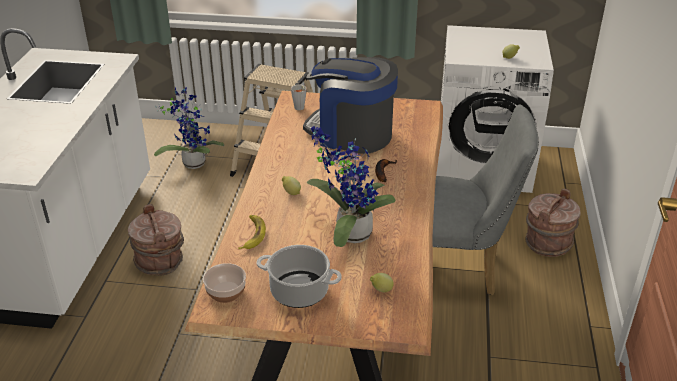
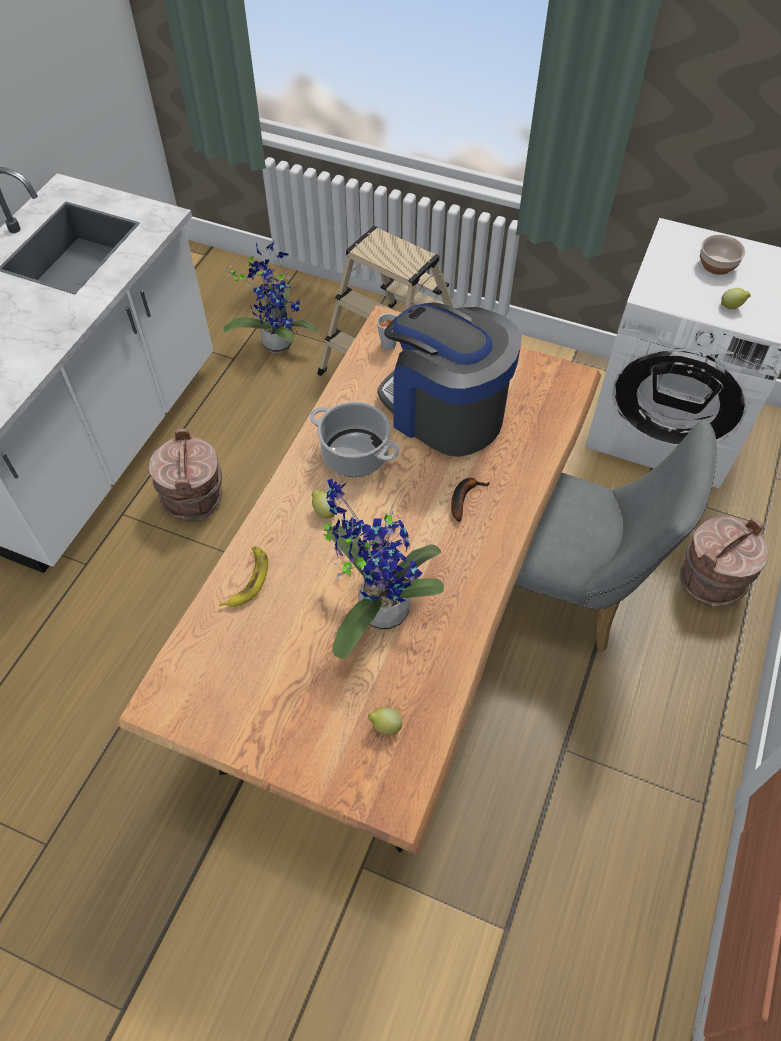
camera: 15 degrees right, 20 degrees up
bowl [203,263,246,303] -> bowl moved to [700,235,745,275]
cooking pot [257,245,342,308] -> cooking pot moved to [310,401,399,477]

